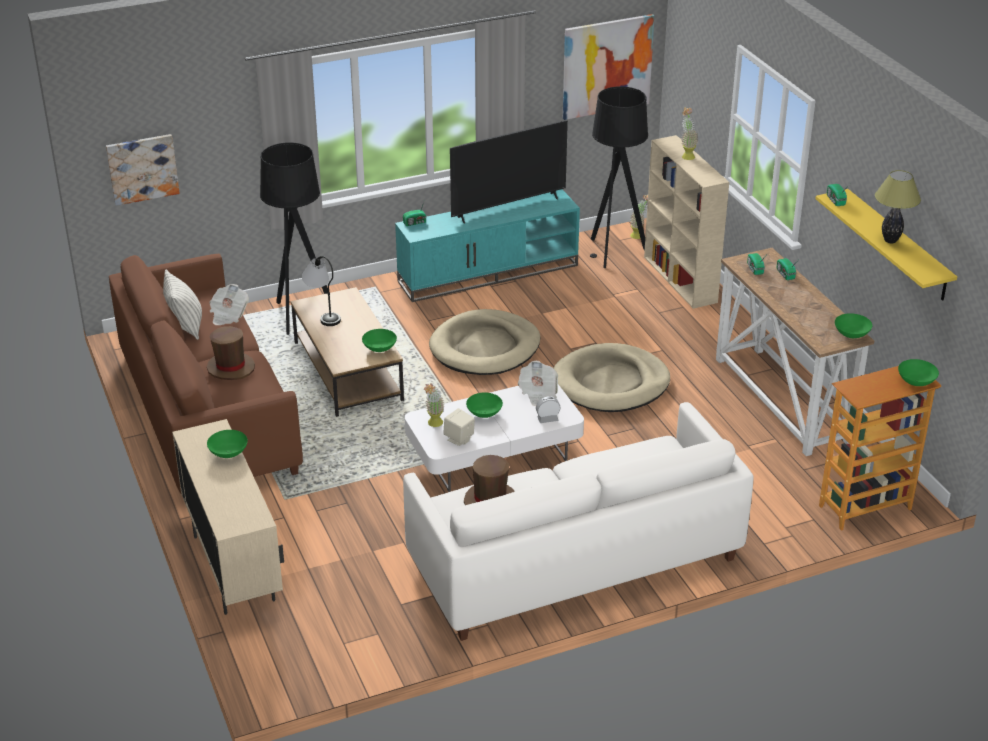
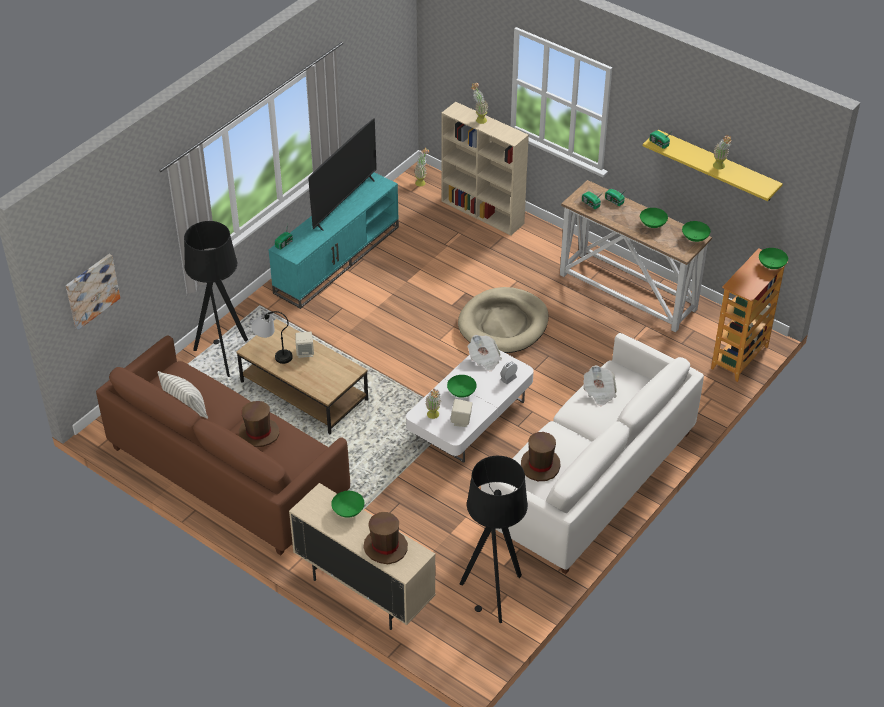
camera: 30 degrees left, 10 degrees up
newspaper [209,284,249,325] -> newspaper moved to [583,365,617,406]
green bowl [362,329,397,352] -> green bowl moved to [640,208,668,228]
beige dog bed [429,309,540,375] -> none
picture [563,14,655,120] -> none
black floor lamp [590,86,648,268] -> black floor lamp moved to [460,456,528,623]
table lamp [875,170,921,244] -> potted plant [713,135,732,169]
none -> beige speaker [295,332,314,358]
none -> brown hat [363,512,408,564]

